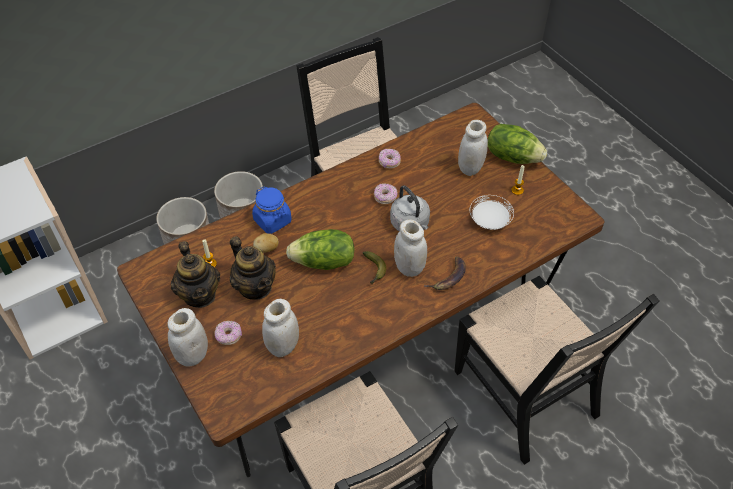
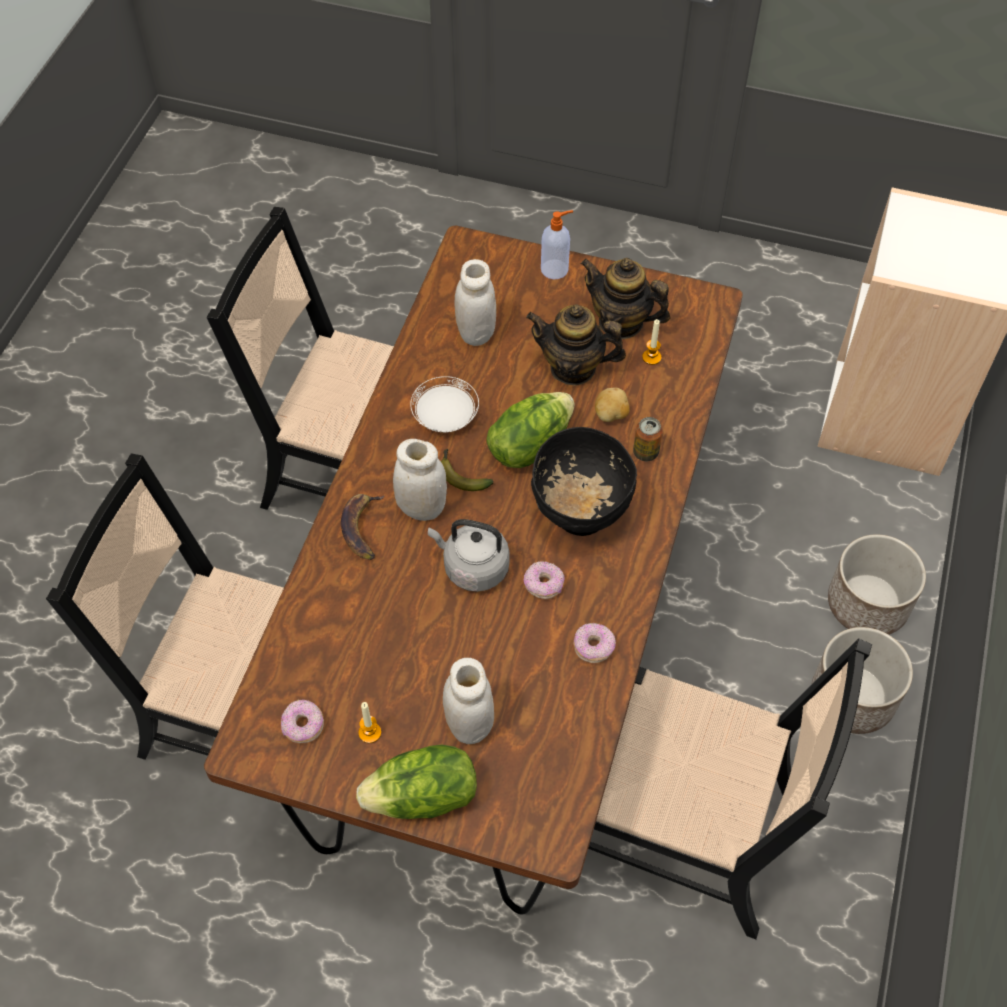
camera: 140 degrees right, 5 degrees up
white jar [167,308,208,367] -> soap dispenser [541,210,573,279]
donut [214,321,242,345] -> donut moved to [281,700,324,743]
blue jar [252,186,291,234] -> can [633,417,663,461]
white plate [470,195,514,230] -> white plate moved to [410,376,479,432]
none -> black bowl [531,427,637,536]

